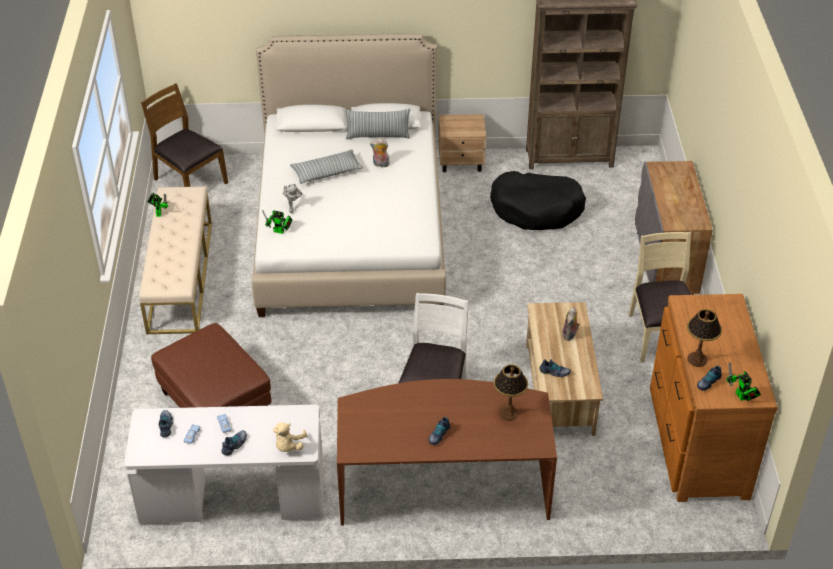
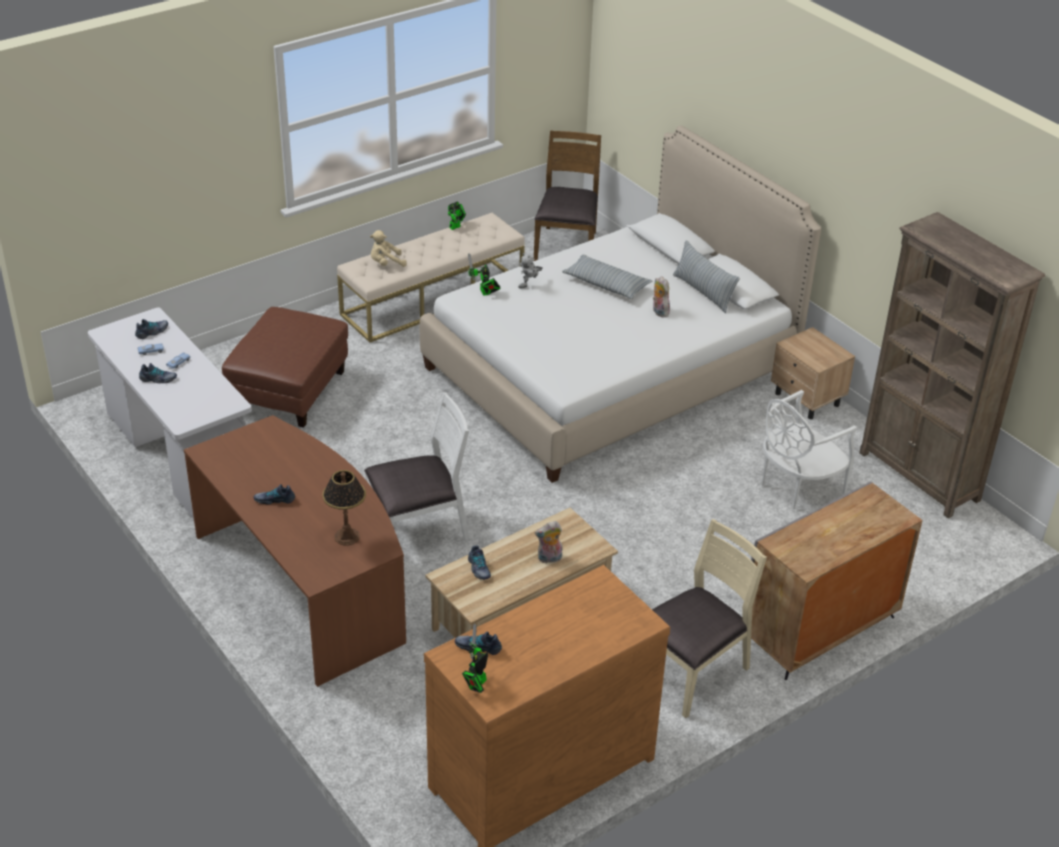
camera: 55 degrees right, 5 degrees down
beige plush toy [273,422,307,452] -> beige plush toy moved to [370,230,407,267]
black dog bed [490,171,586,230] -> white chair [762,390,857,509]
table lamp [687,309,722,367] -> none

